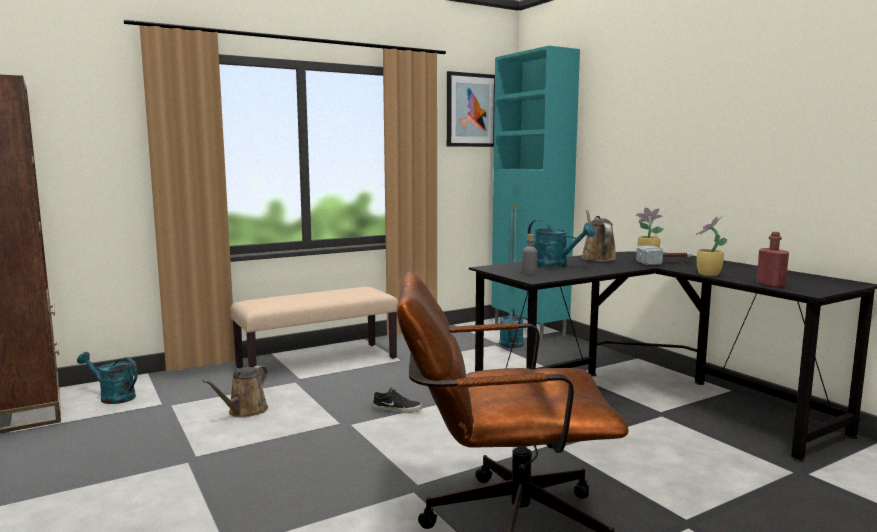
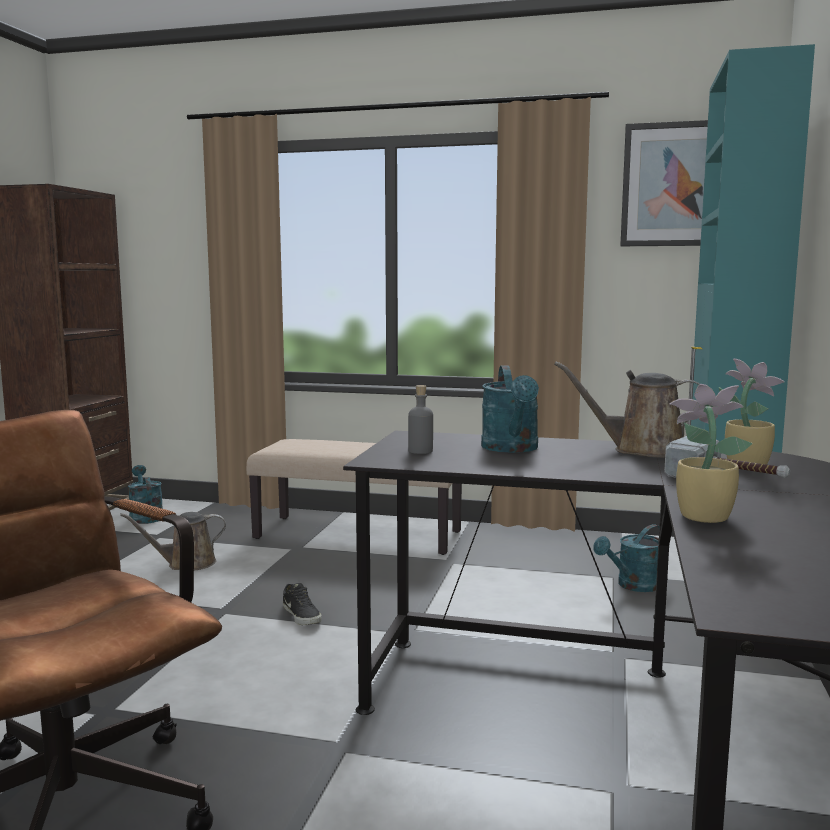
camera: 45 degrees right, 0 degrees up
brown watering can [581,209,617,261] -> brown watering can turned 120 degrees counterclockwise [554,362,700,457]
red bottle [757,232,789,287] -> none

